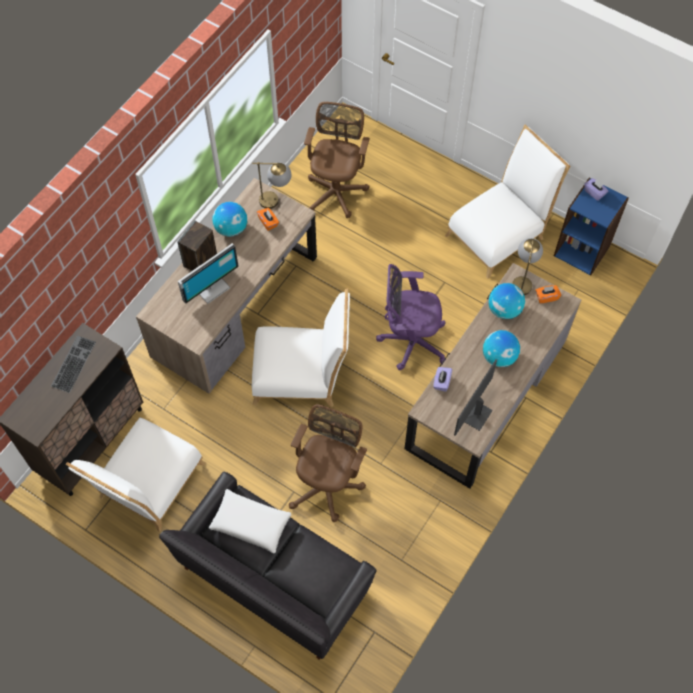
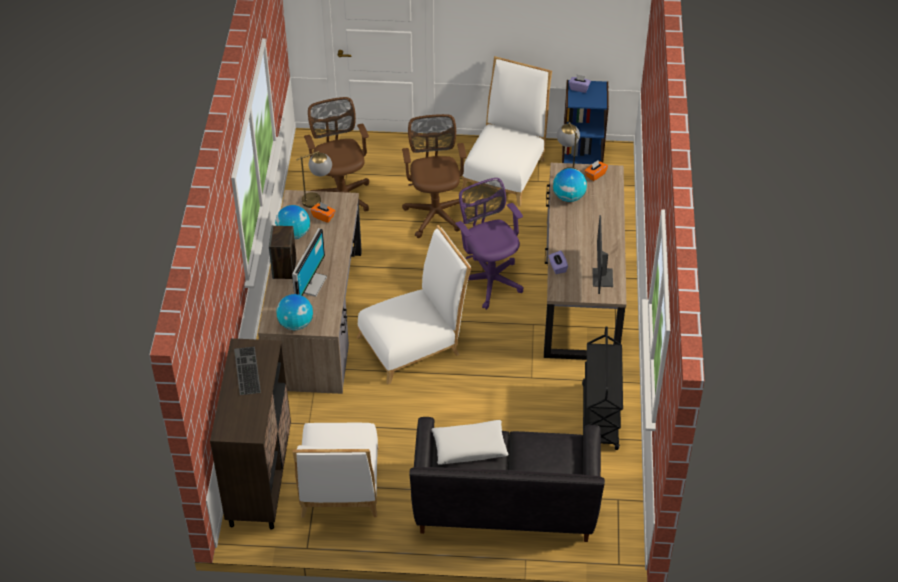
camera: 30 degrees left, 15 degrees down
brown office chair [289,404,367,522] -> brown office chair moved to [402,114,466,238]
purple office chair [376,264,446,370] -> purple office chair turned 90 degrees clockwise [455,178,524,310]
globe [483,330,520,367] -> globe moved to [277,294,313,330]
none -> black cart [582,326,623,450]

